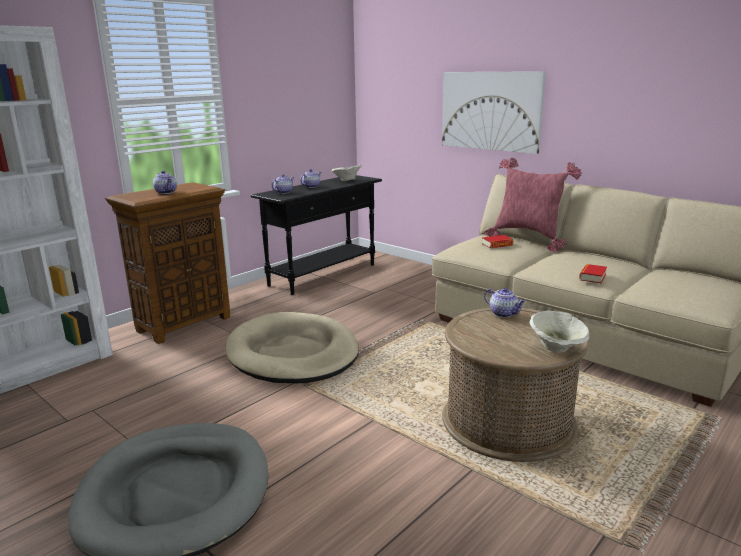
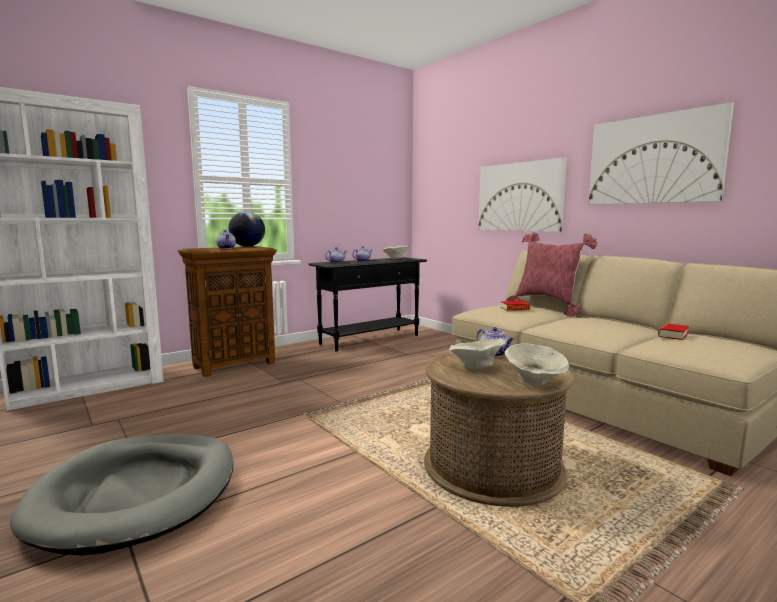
camera: 10 degrees right, 10 degrees down
beige dog bed [225,312,359,383] -> none
book [579,264,607,283] -> book moved to [658,323,689,340]
none -> globe [228,211,265,247]
none -> beige bowl [449,338,506,369]
none -> picture [589,102,734,205]

